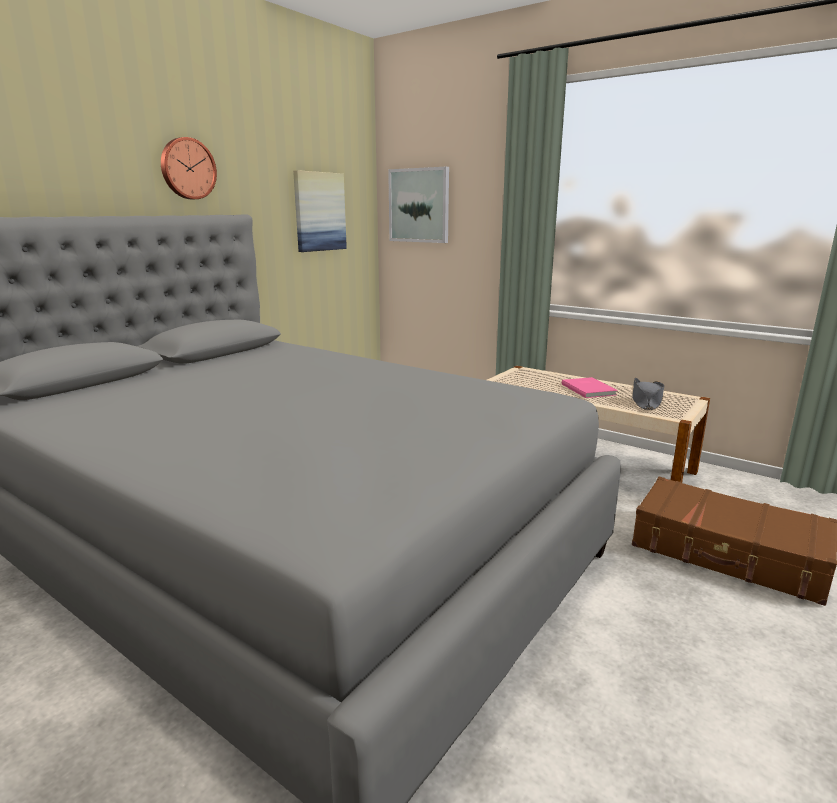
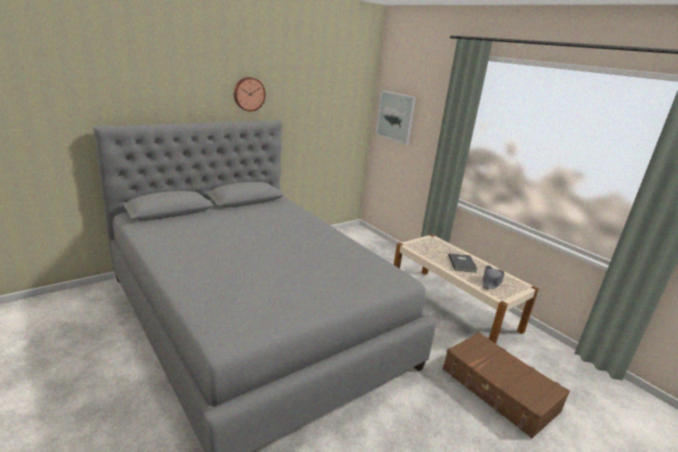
camera: 15 degrees right, 5 degrees up
picture [293,170,347,252] -> none
pink book [562,377,618,398] -> grey book [448,253,478,272]

